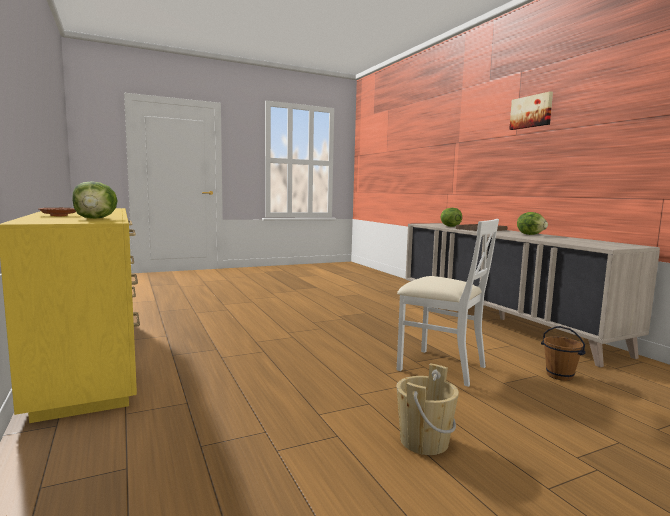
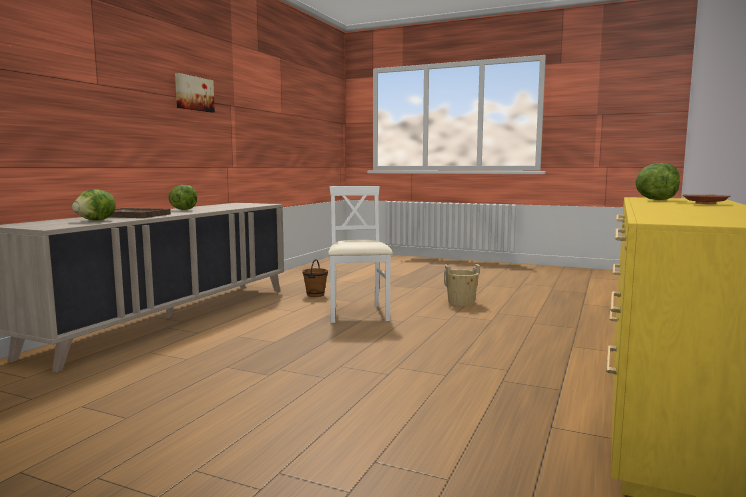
camera: 130 degrees left, 0 degrees up
picture [509,91,553,130] -> picture moved to [175,73,215,113]

